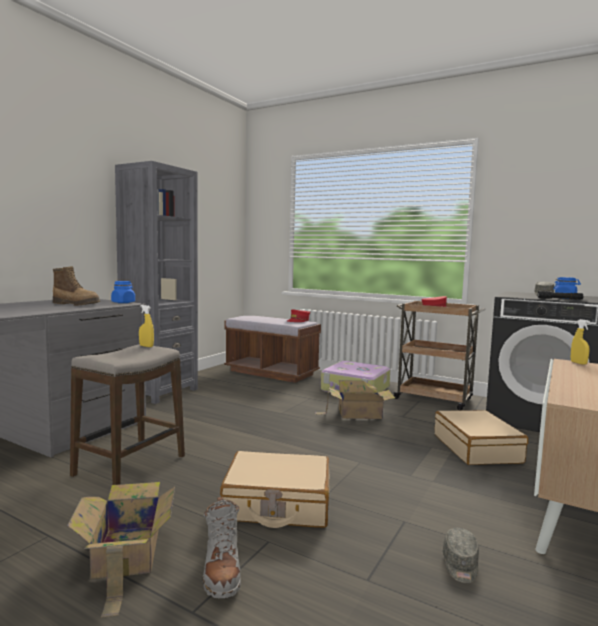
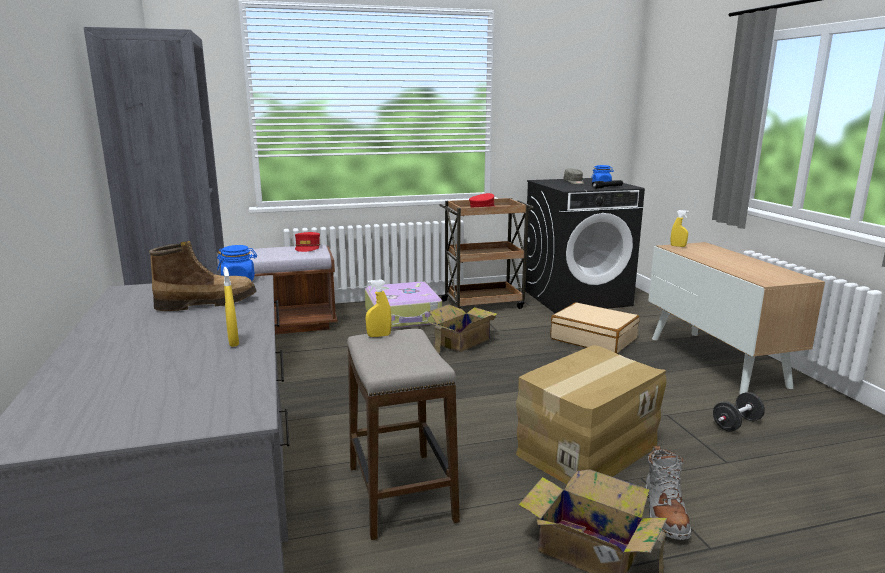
camera: 45 degrees left, 10 degrees up
grey boot [203,496,241,598] -> grey boot turned 60 degrees clockwise [645,446,691,540]
beige suitcase [220,451,330,528] -> cardboard box [516,345,667,484]
grey cap [443,528,479,583] -> black dumbbell [713,392,765,432]
none -> yellow spray bottle [223,267,239,347]

